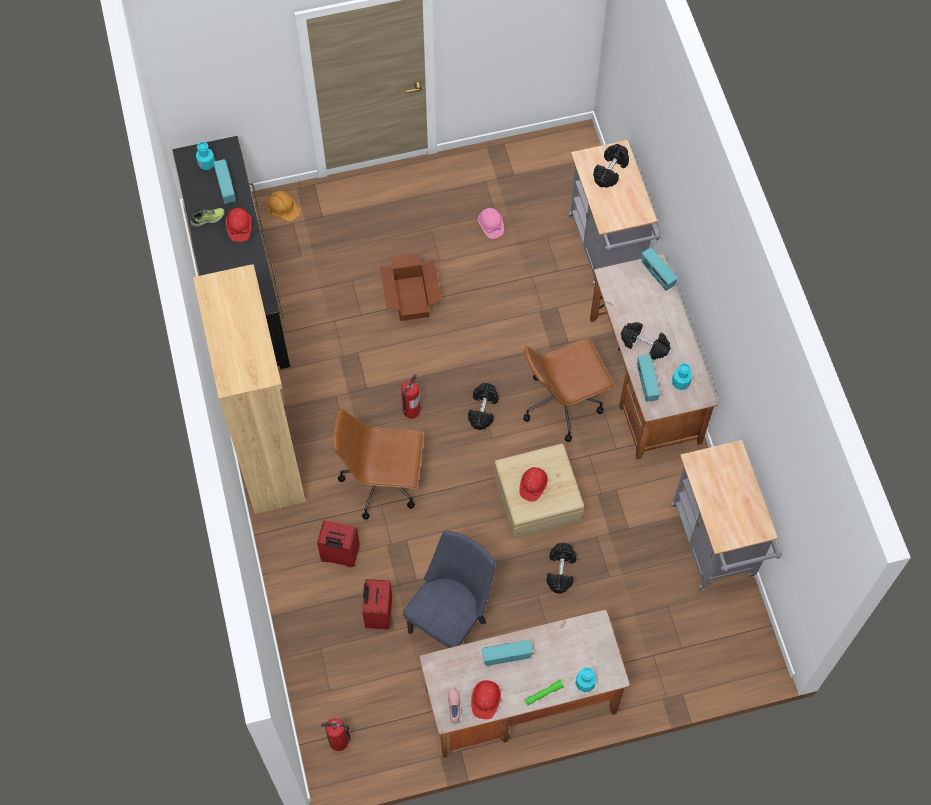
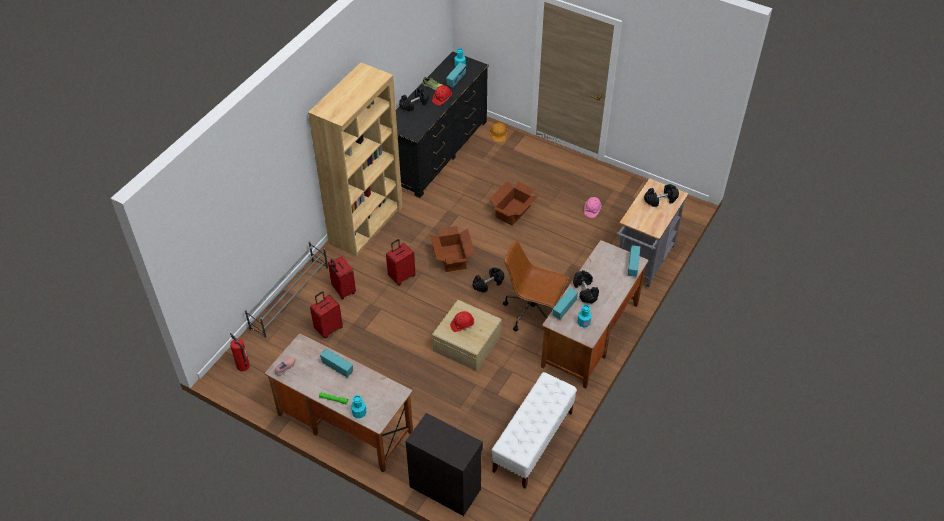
camera: 45 degrees right, 15 degrees down
brown office chair [332,409,424,520] -> red suitcase [386,239,415,285]
fire extinguisher [401,374,420,419] -> cardboard box [430,226,475,272]
blue chair [403,531,495,648] -> none
red hard hat [471,680,501,719] -> none
black dumbbell [546,543,577,594] -> black dumbbell moved to [399,88,429,112]
grey cart [670,440,782,591] -> white bench [491,372,577,489]
none -> grey shoe rack [245,241,328,338]
none -> black cabinet [406,413,483,516]

